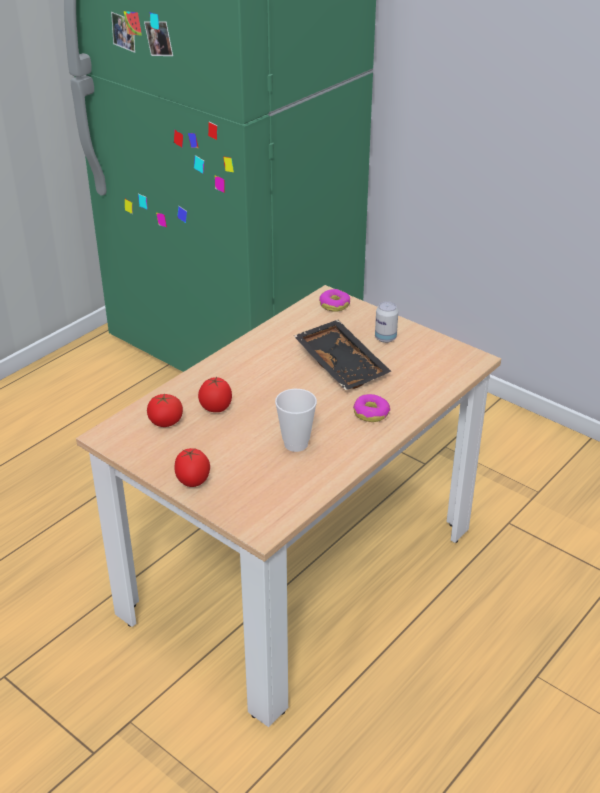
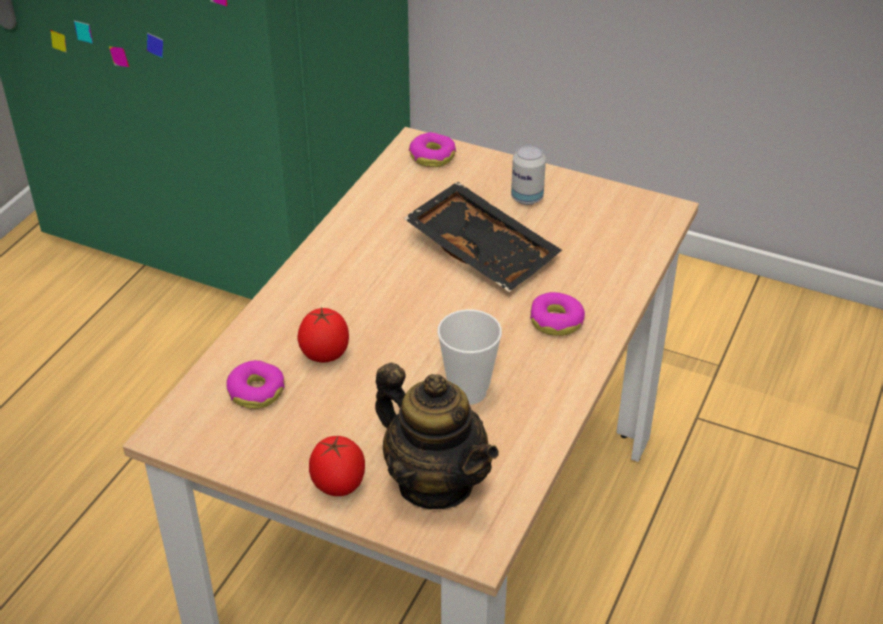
camera: 15 degrees left, 5 degrees up
tomato [147,394,183,427] -> donut [226,360,285,409]
none -> teapot [375,363,499,509]

